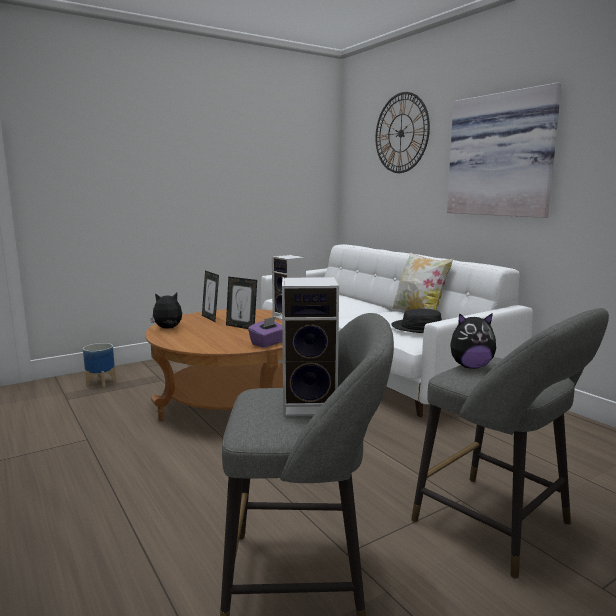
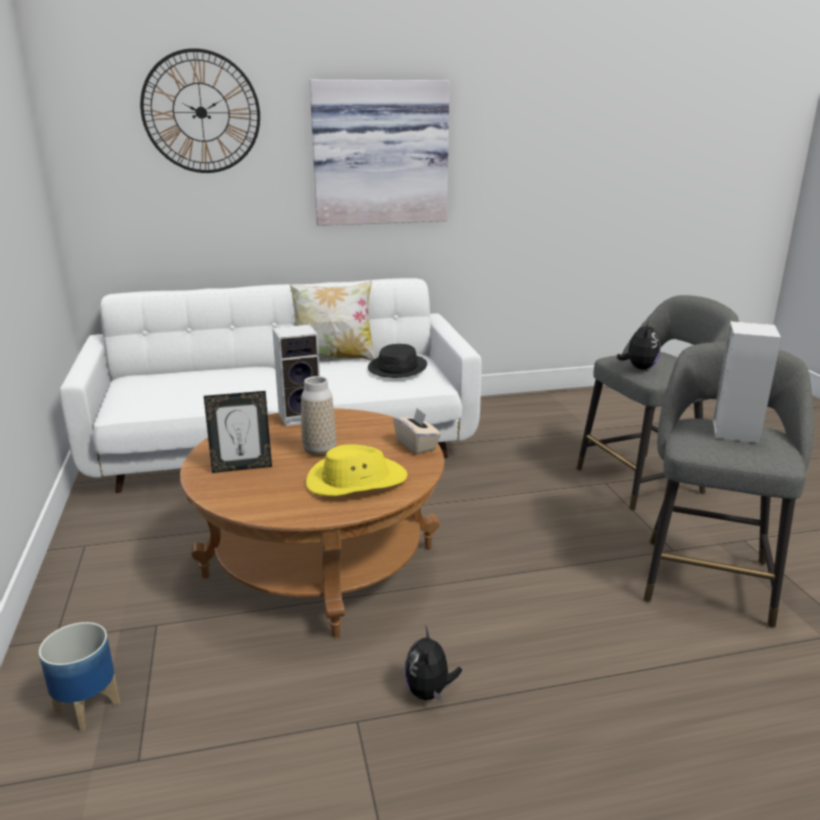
camera: 70 degrees left, 10 degrees up
plush toy [151,293,182,329] -> plush toy moved to [404,625,462,702]
picture frame [226,277,257,329] -> vase [301,376,336,457]
purple tissue box [248,317,283,348] -> beige tissue box [393,408,441,454]
none -> yellow hat [306,444,408,496]

